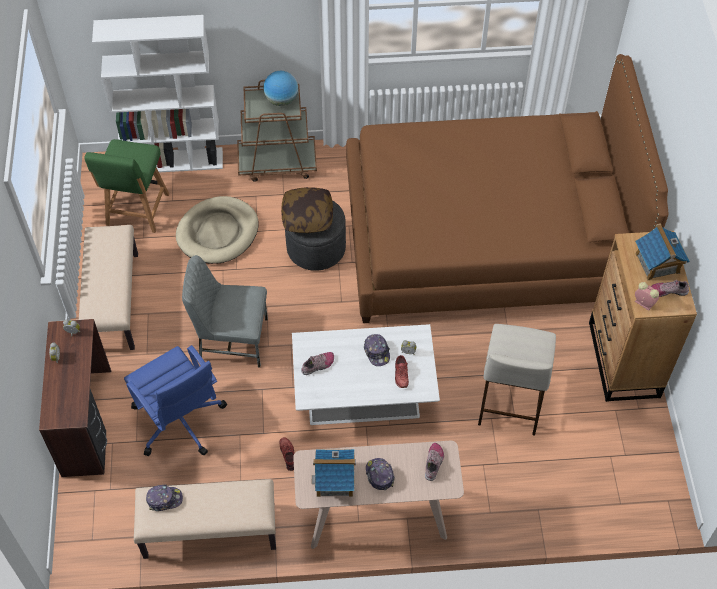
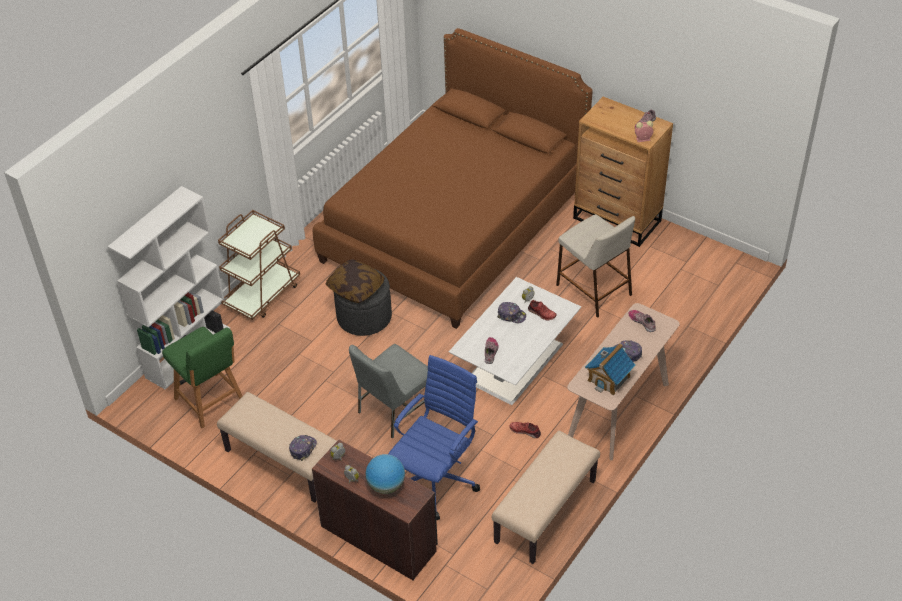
camera: 50 degrees left, 10 degrees down
blue office chair [124,345,227,456] -> blue office chair turned 60 degrees counterclockwise [388,355,480,521]
cap [146,484,183,511] -> cap moved to [289,435,317,461]
beige dog bed [176,196,258,264] -> none
globe [263,71,298,106] -> globe moved to [366,454,405,494]
toy house [635,223,689,280] -> none

